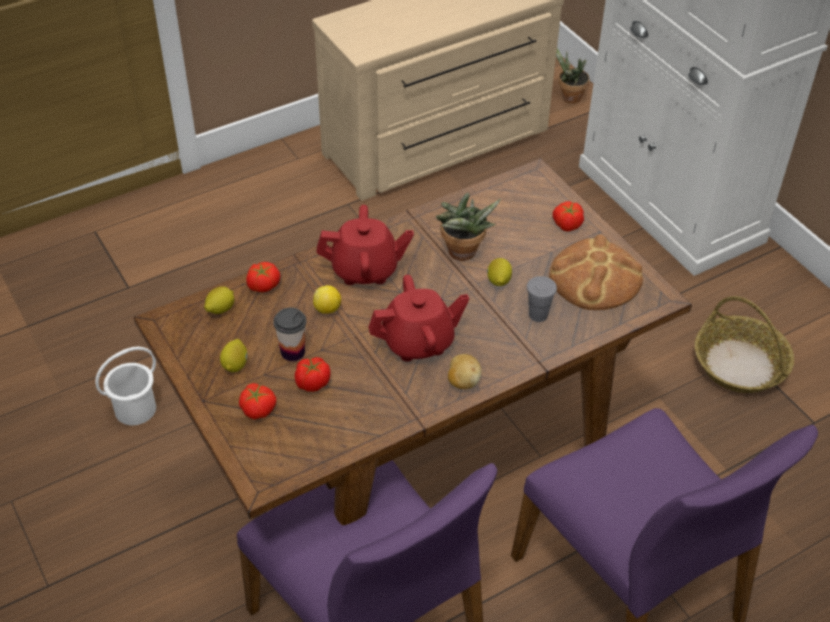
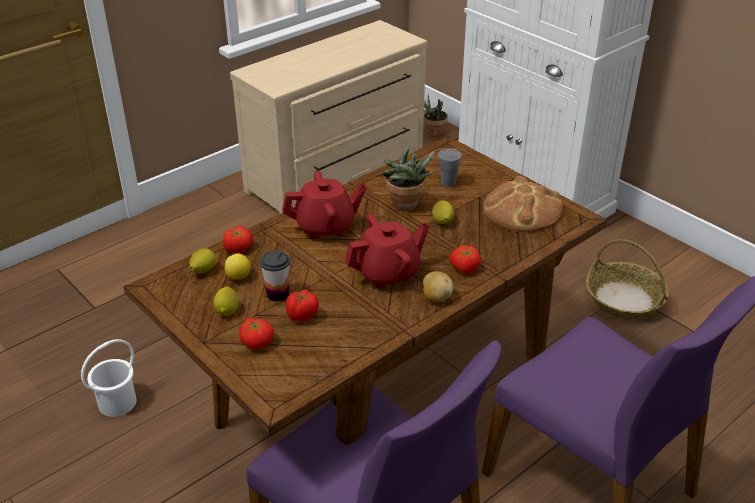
camera: 10 degrees left, 10 degrees down
lemon [313,285,341,314] -> lemon moved to [225,254,251,280]
grey cup [527,276,557,322] -> grey cup moved to [438,149,462,187]
tomato [553,201,584,232] -> tomato moved to [450,245,481,274]

